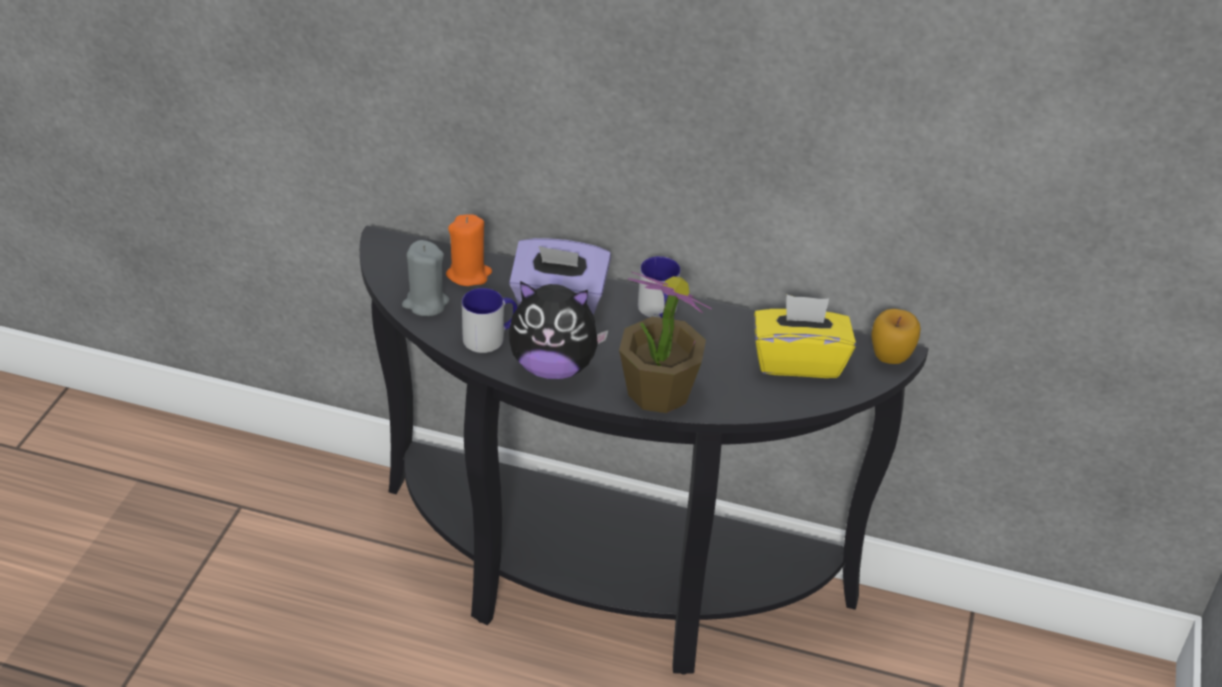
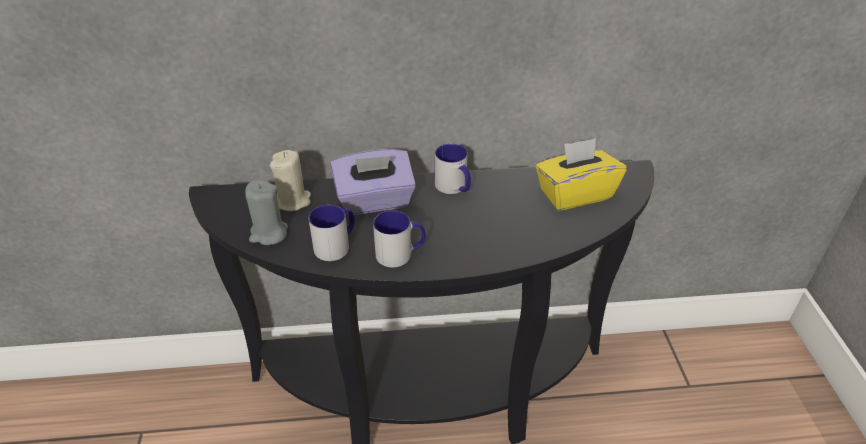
camera: 20 degrees left, 0 degrees up
orange candle [446,214,492,286] -> beige candle [270,150,311,211]
plush toy [509,281,609,379] -> mug [373,211,425,267]
potted plant [619,272,712,413] -> none
apple [871,309,921,364] -> none

